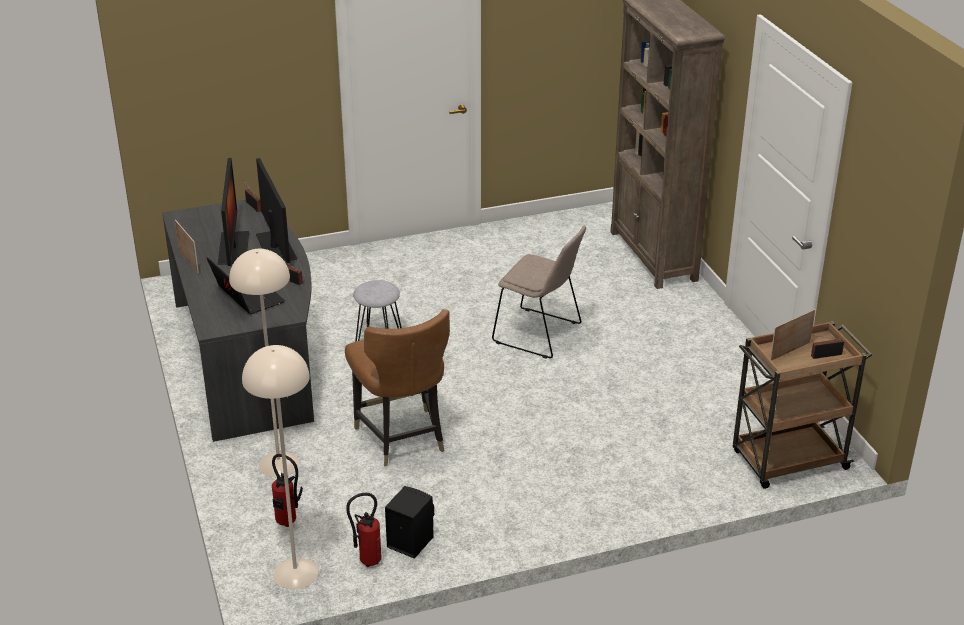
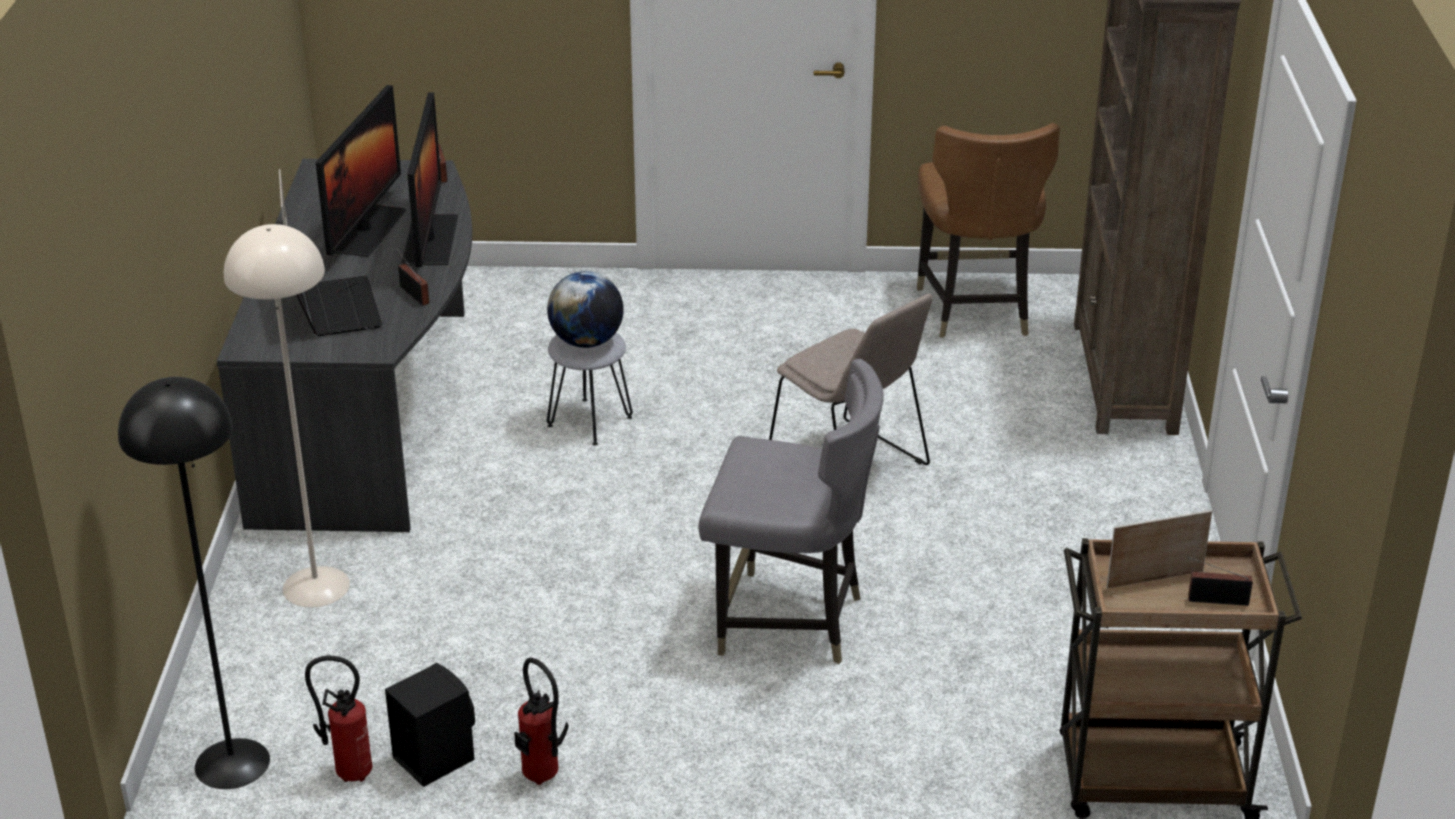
camera: 20 degrees right, 0 degrees up
beige floor lamp [242,345,318,590] -> black floor lamp [118,377,270,789]
fire extinguisher [272,454,303,527] -> fire extinguisher moved to [514,658,569,785]
brown chair [345,309,450,466] -> brown chair moved to [917,123,1060,338]
none -> globe [547,271,624,348]
none -> grey chair [698,359,884,664]

